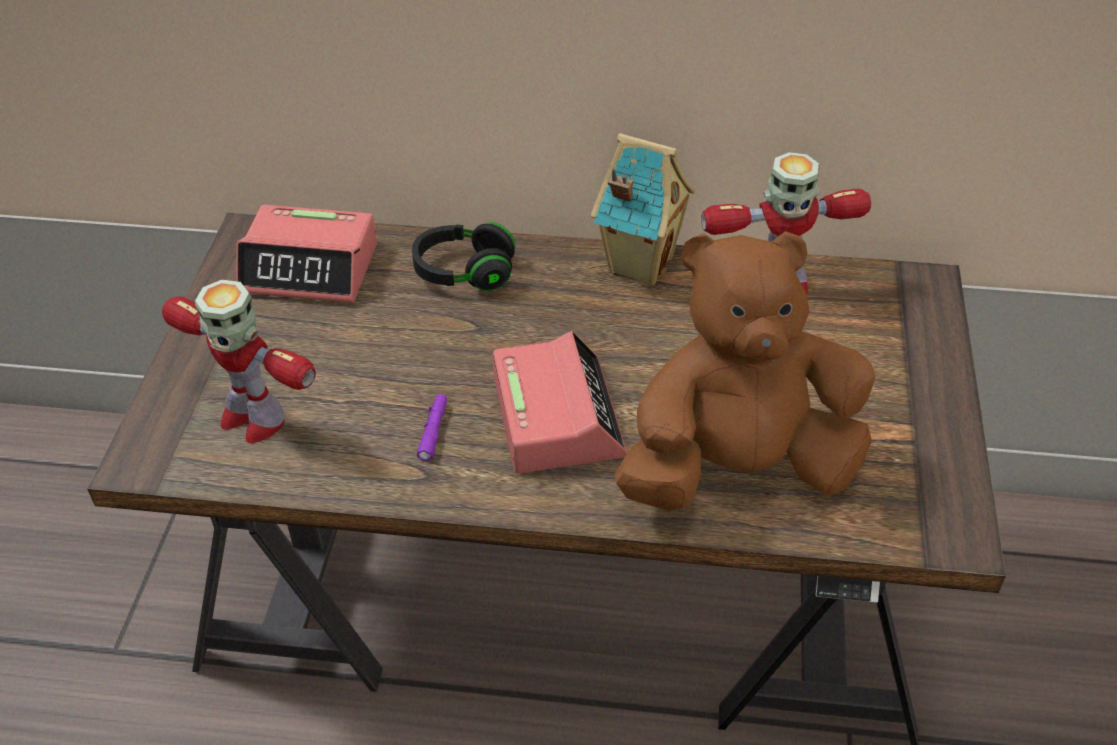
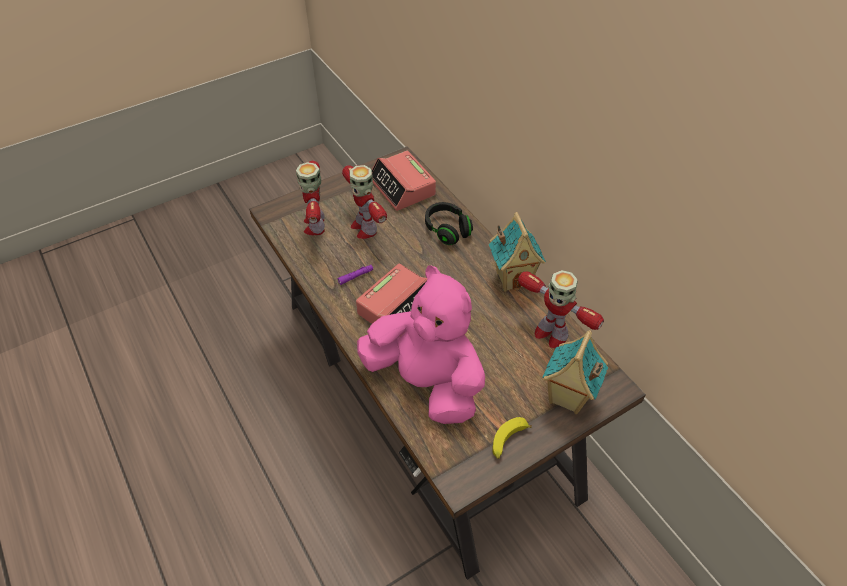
camera: 50 degrees right, 5 degrees up
brown plush toy [615,231,875,511] -> pink plush toy [357,265,485,424]
none -> toy robot [342,165,387,239]
none -> banana [492,417,532,459]
none -> toy house [542,330,608,414]

